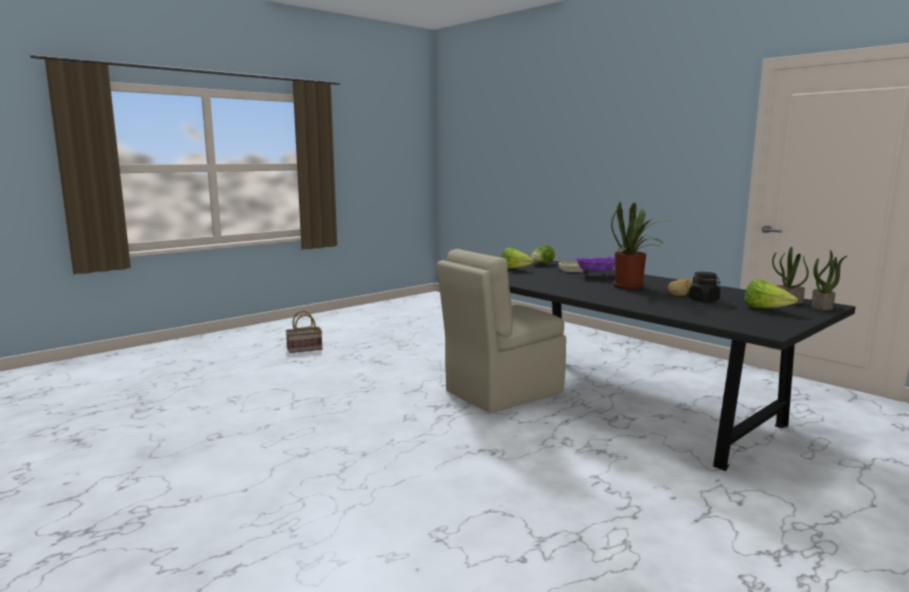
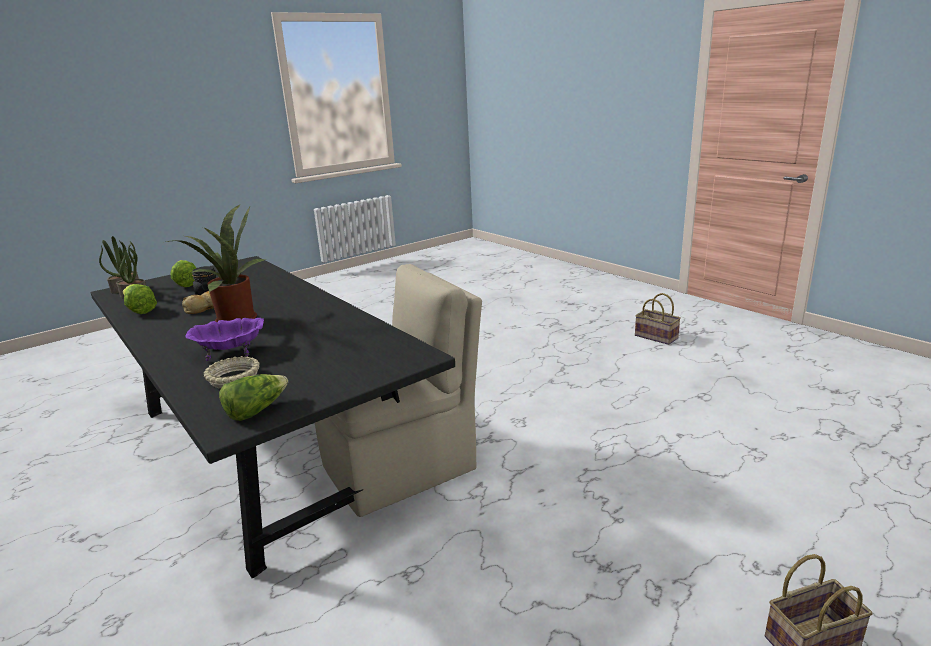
camera: 175 degrees left, 10 degrees up
lettuce [501,248,534,269] -> lettuce moved to [122,284,157,314]
none -> basket [635,293,681,345]

